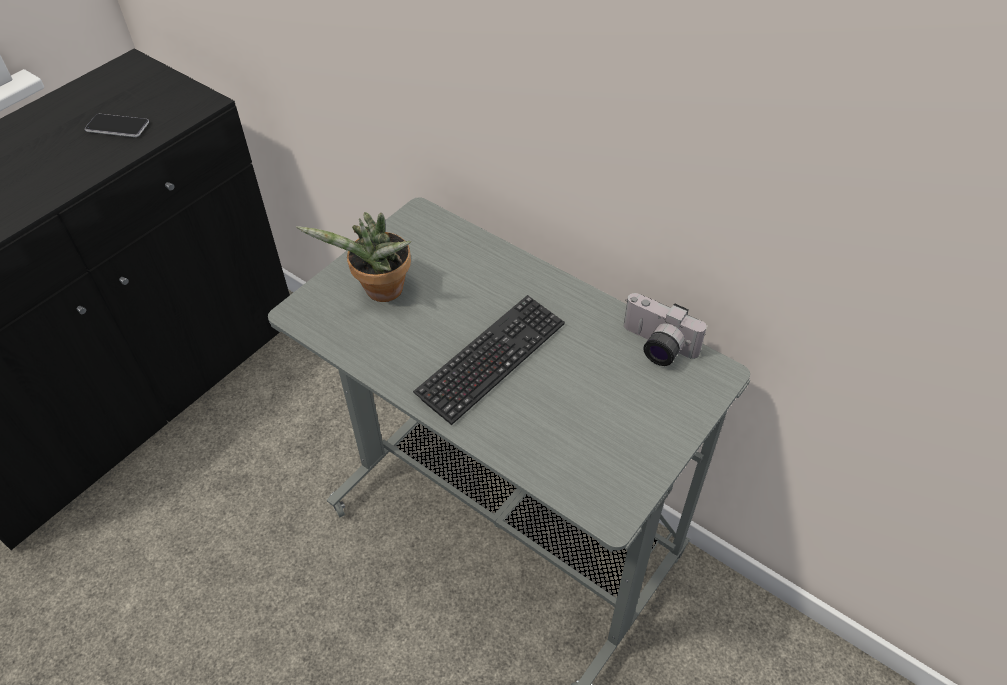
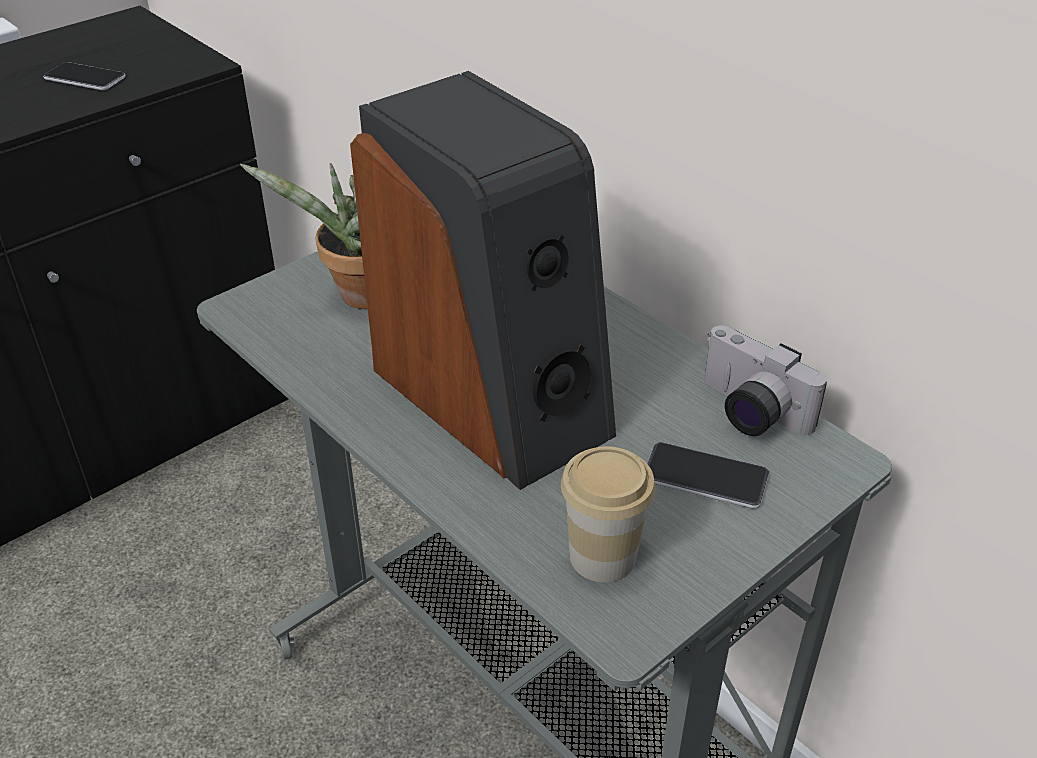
camera: 10 degrees right, 10 degrees down
keyboard [413,295,565,425] -> speaker [350,71,616,490]
none -> cup [561,446,655,582]
none -> phone [647,442,769,509]

